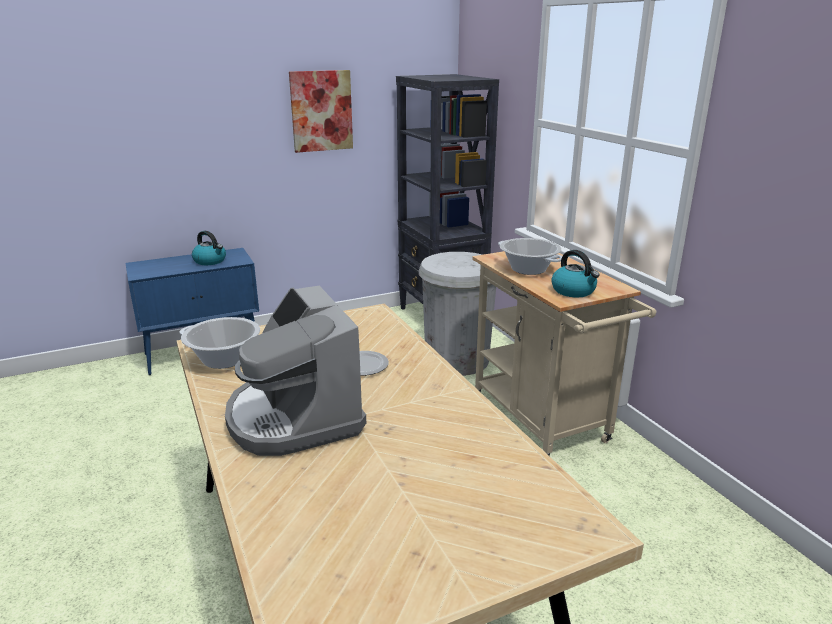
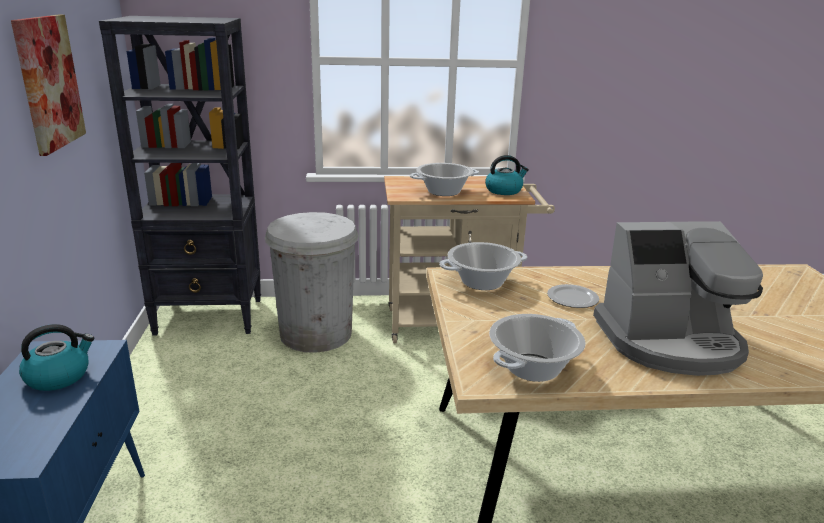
camera: 70 degrees left, 0 degrees up
none -> cooking pot [439,242,527,290]

